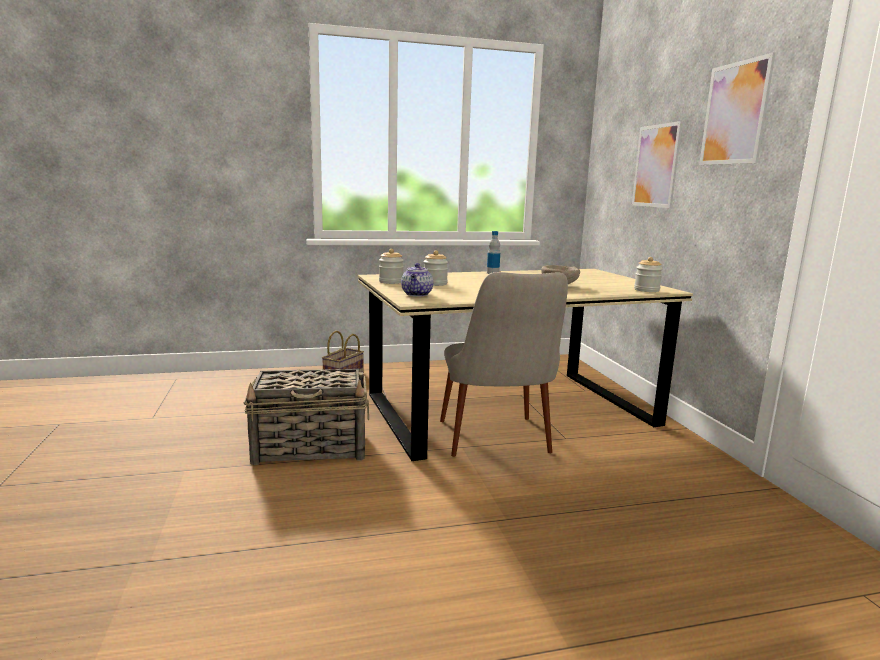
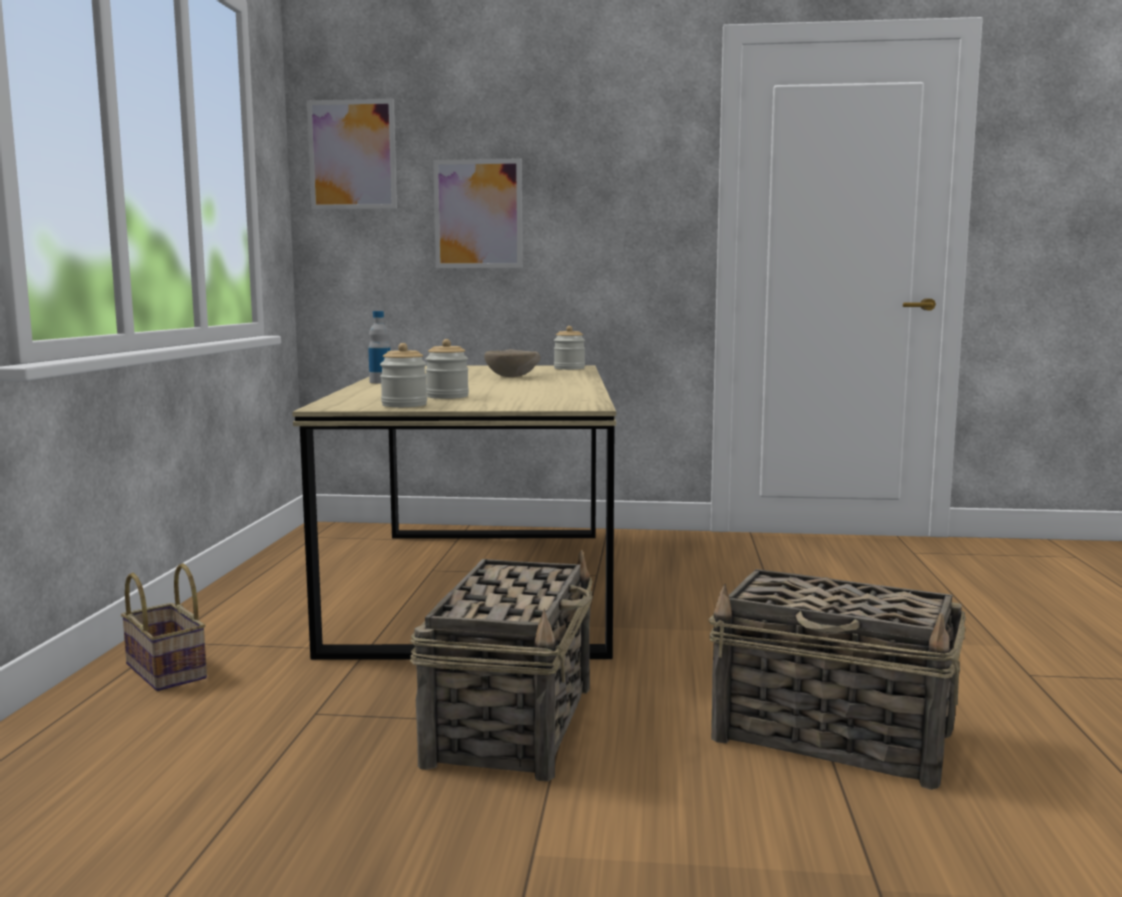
camera: 70 degrees left, 5 degrees down
teapot [401,263,433,297] -> none
beige chair [440,272,568,457] -> none
picture [699,52,775,165] -> picture moved to [307,99,397,210]
none -> basket [709,569,966,790]

